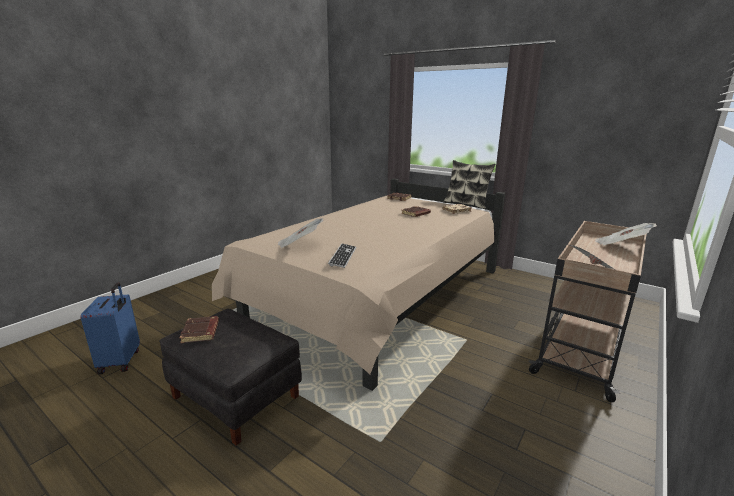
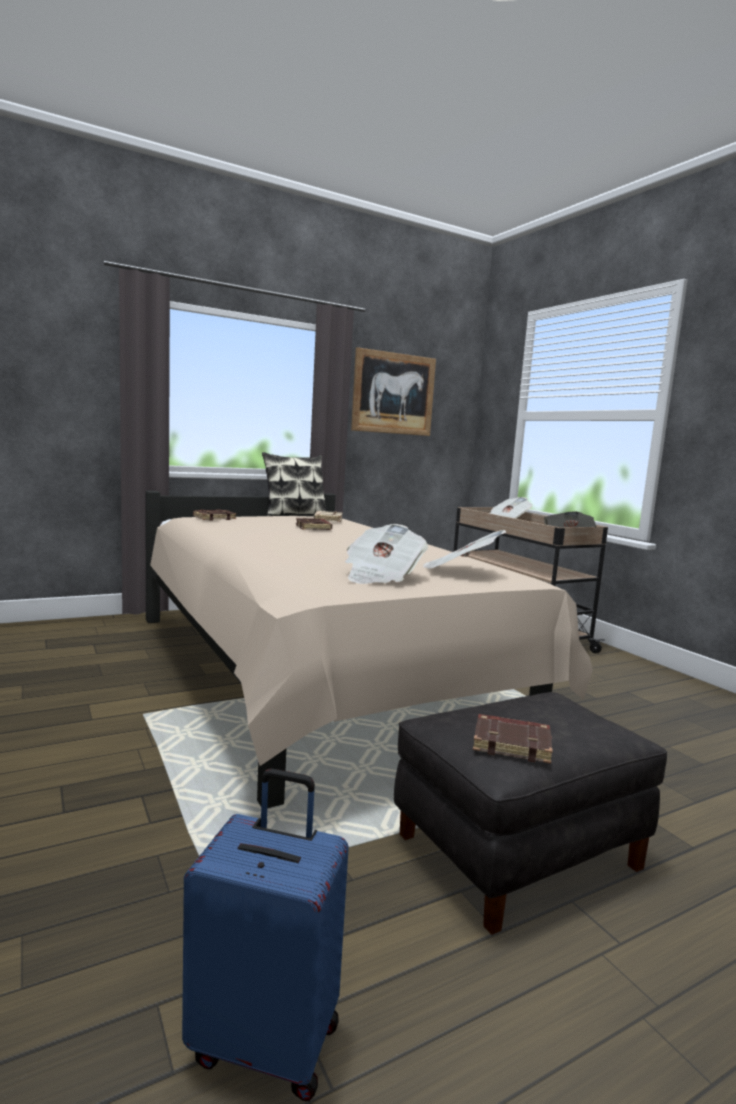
camera: 65 degrees left, 10 degrees down
keyboard [328,244,356,268] -> newspaper [423,530,506,569]
none -> picture [351,347,436,436]

